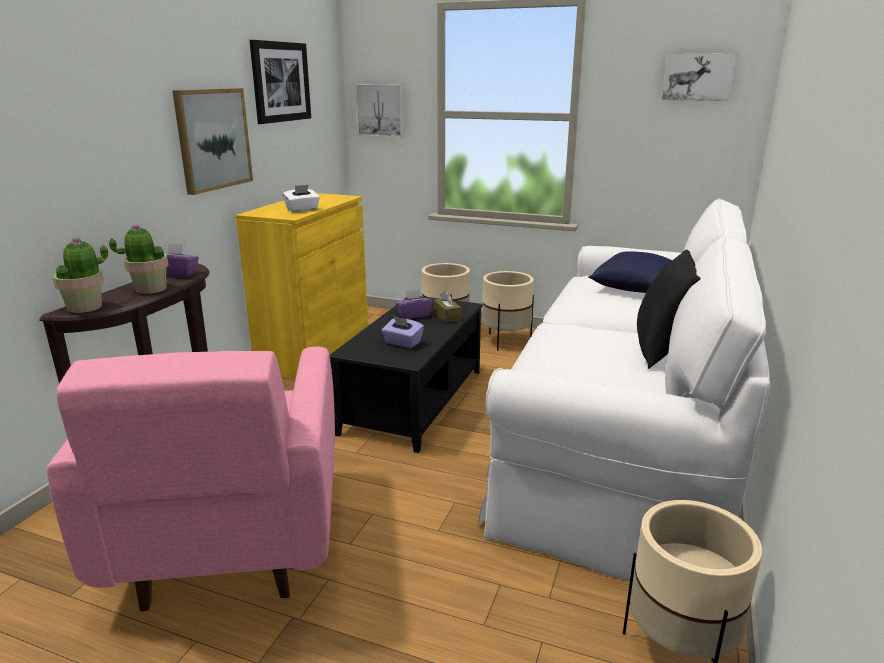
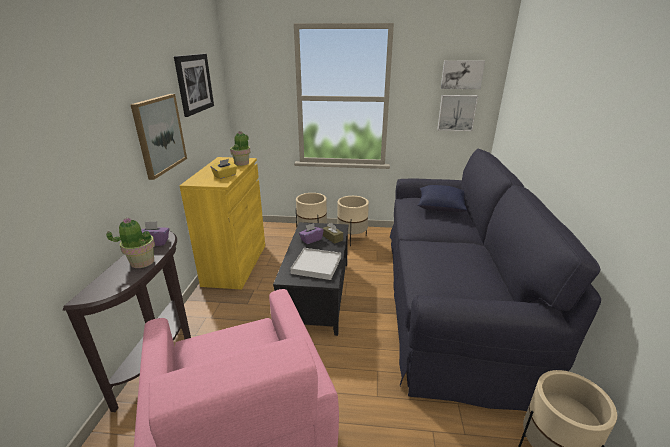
camera: 15 degrees left, 5 degrees up
potted plant [53,237,108,313] -> potted plant moved to [230,131,250,166]
white tissue box [282,185,320,212] -> yellow tissue box [211,159,237,179]
picture [355,84,404,137] -> picture moved to [437,95,478,131]
purple tissue box [382,316,424,348] -> white tray [290,248,341,280]
white sofa [478,198,770,580] -> black sofa [390,148,601,411]
black pillow [637,250,701,369] -> none

